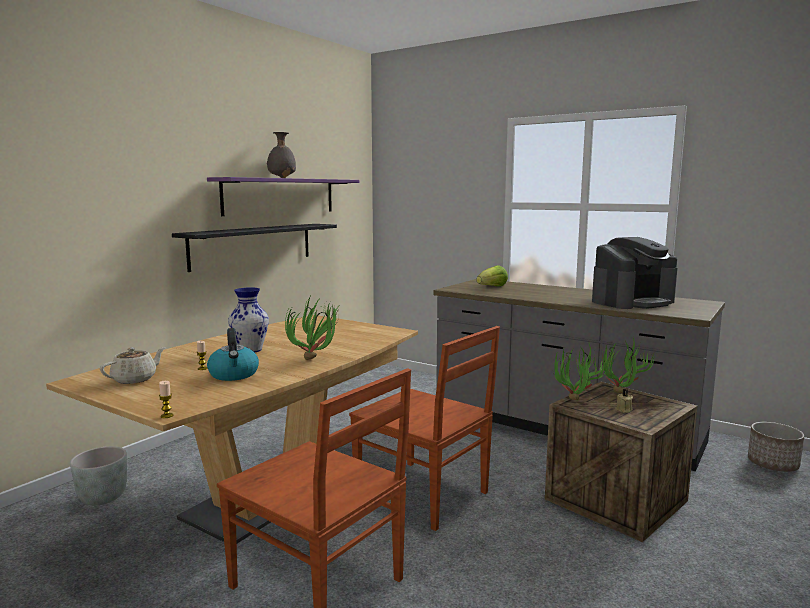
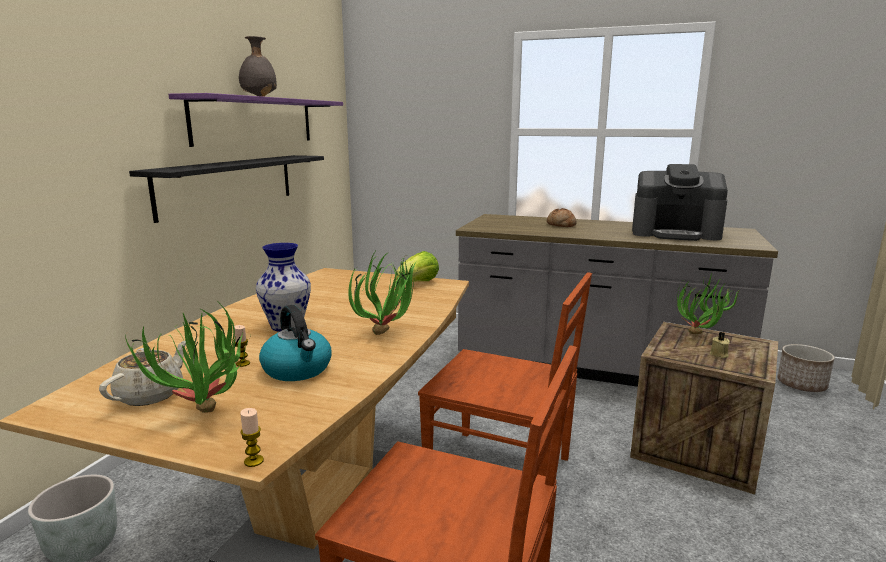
camera: 15 degrees left, 5 degrees up
lettuce [476,265,508,287] -> lettuce moved to [396,251,439,282]
potted plant [552,344,607,400] -> potted plant moved to [125,303,249,413]
coffee machine [592,237,678,309] -> coffee machine turned 60 degrees clockwise [632,164,728,241]
none -> bread [547,208,577,227]

